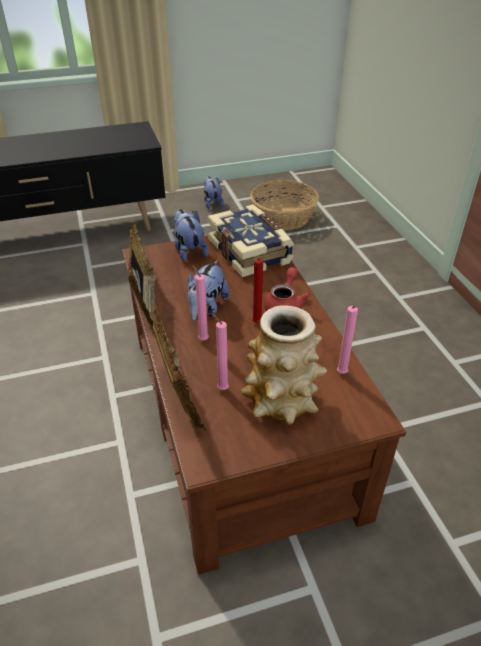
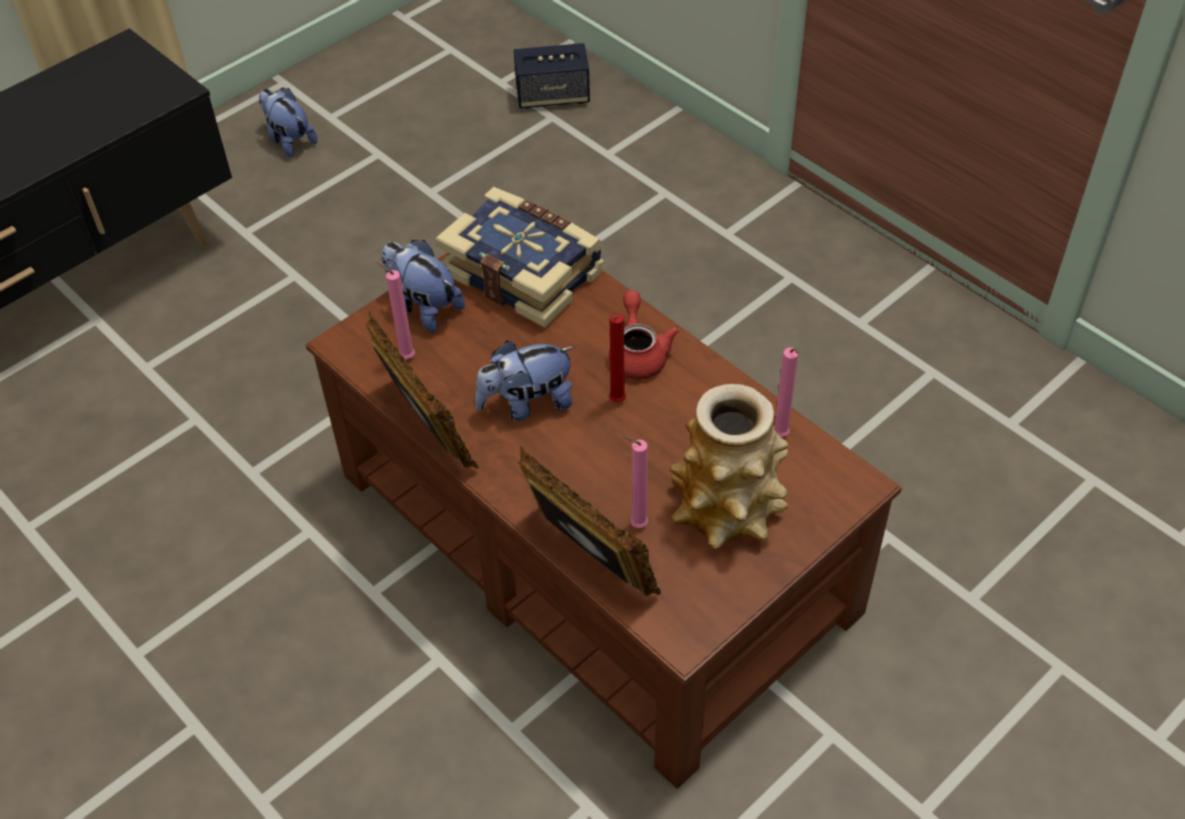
camera: 25 degrees left, 10 degrees up
plush toy [188,260,229,321] -> plush toy turned 75 degrees clockwise [475,341,575,421]
pink candle [193,266,209,340] -> pink candle moved to [377,262,415,359]
basket [250,180,319,230] -> none
none -> speaker [514,43,590,109]

